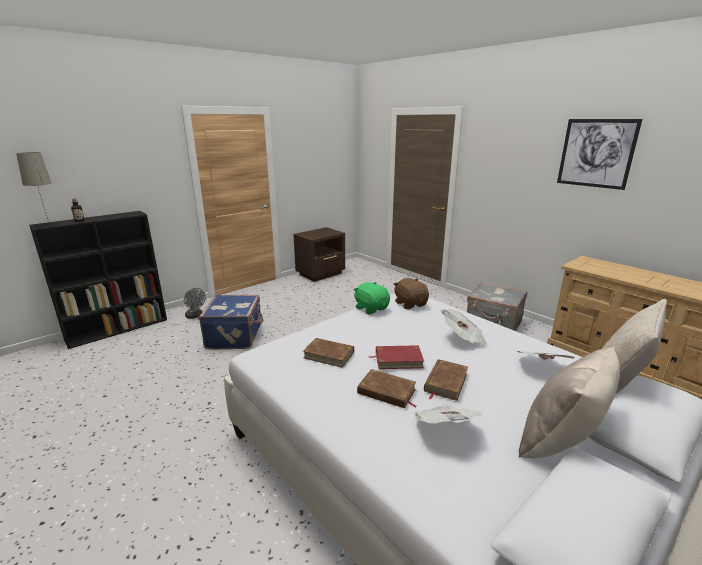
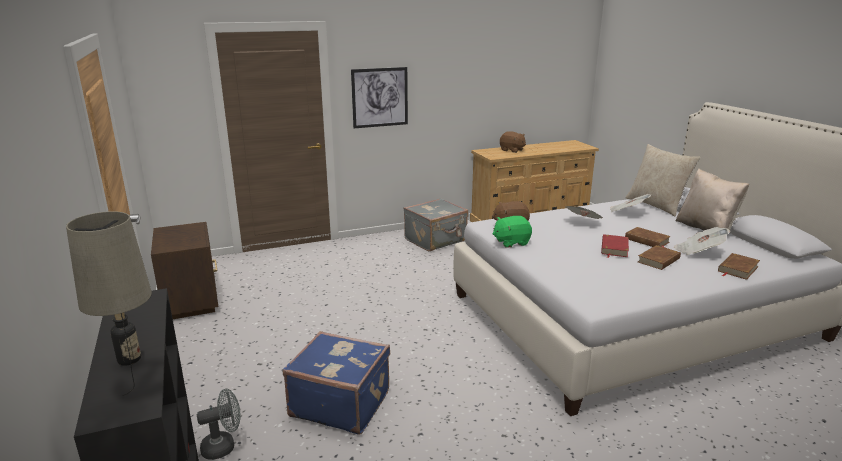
camera: 70 degrees left, 0 degrees up
brown book [303,338,354,368] -> brown book moved to [718,253,760,280]
picture [557,119,642,190] -> picture moved to [351,67,408,128]
none -> brown plush toy [500,131,526,153]

